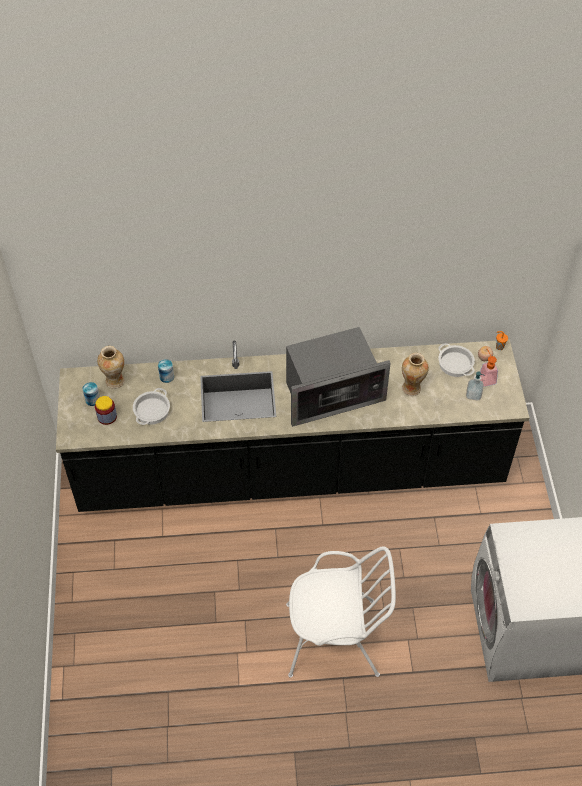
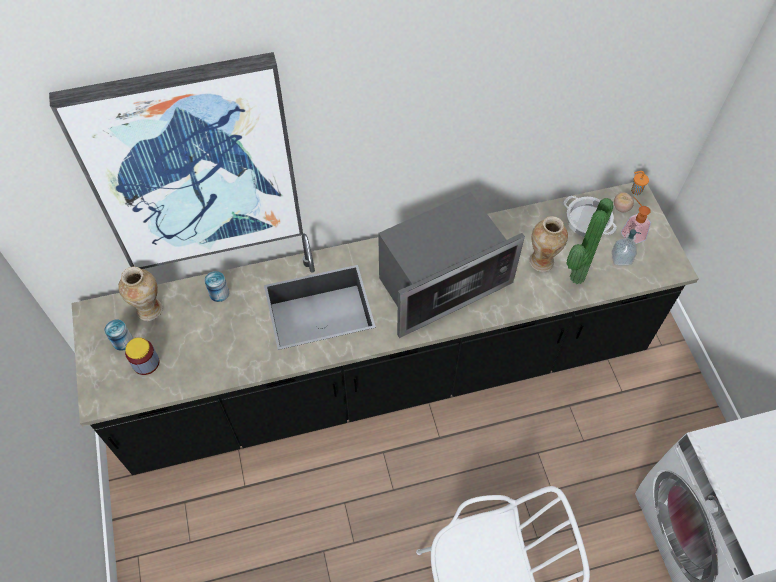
camera: 10 degrees left, 5 degrees up
cooking pot [133,388,170,425] -> none
none -> picture [49,52,303,269]
none -> potted plant [566,198,614,284]

